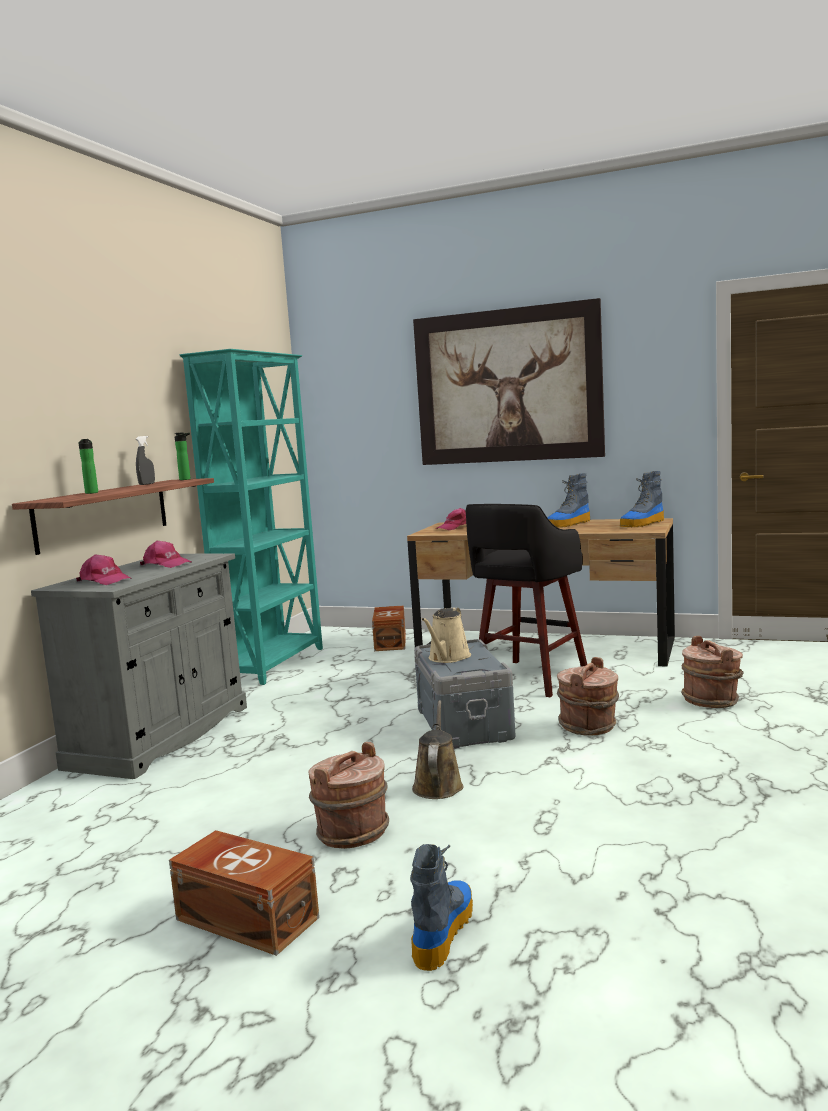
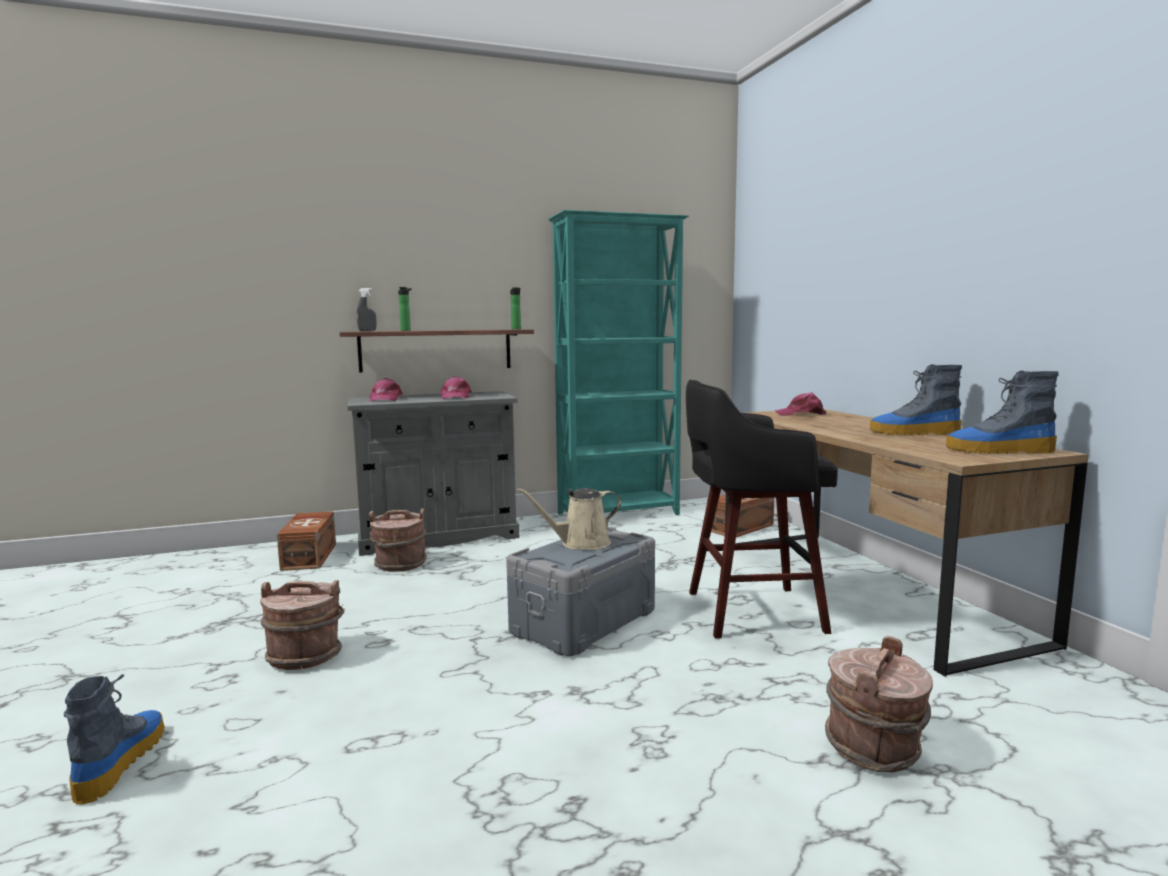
camera: 50 degrees right, 0 degrees up
grey spray bottle [136,436,155,485] -> grey spray bottle moved to [357,288,376,331]
brown storage box [169,830,319,956] -> brown storage box moved to [277,511,336,571]
boot [410,844,473,971] -> boot turned 75 degrees counterclockwise [64,674,165,804]
brown watering can [412,700,464,799] -> none
picture [413,298,605,465] -> none
brown bucket [557,657,619,736] -> brown bucket moved to [369,508,427,572]

